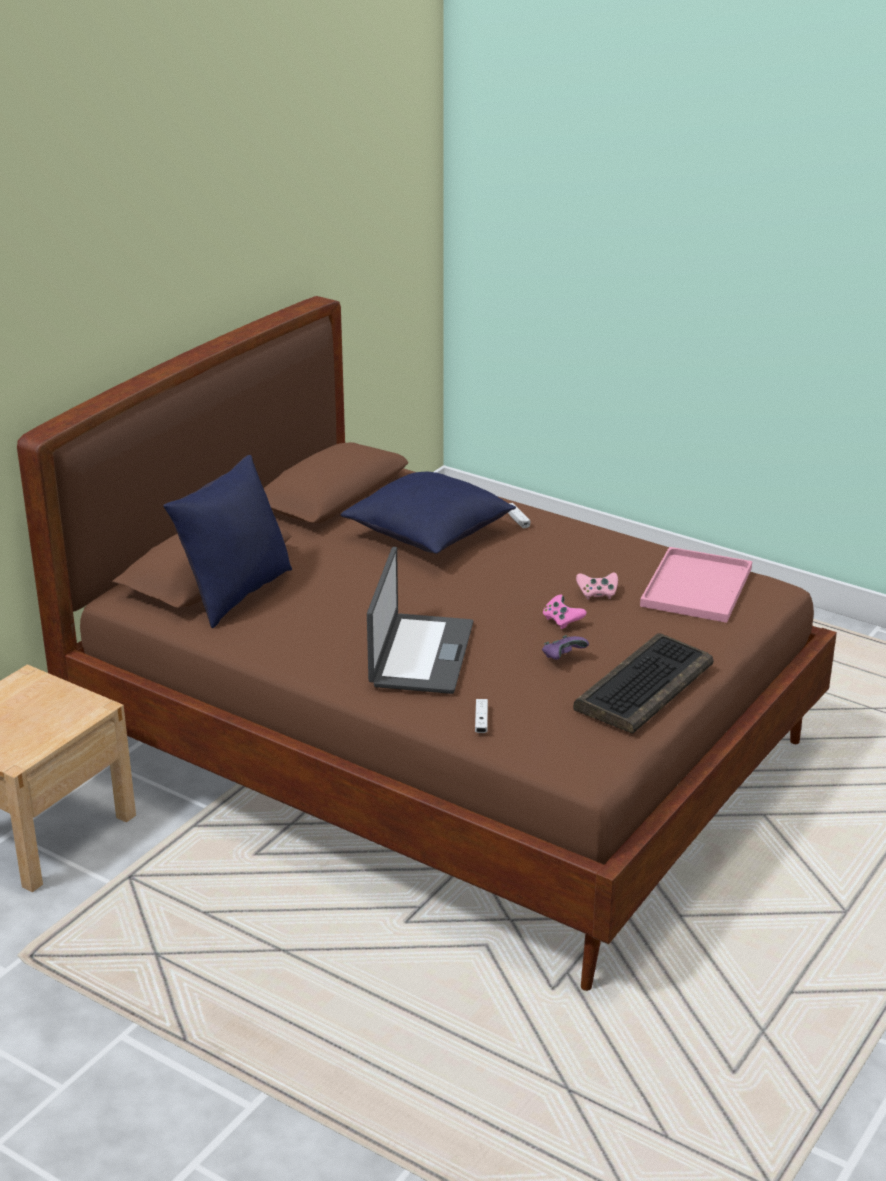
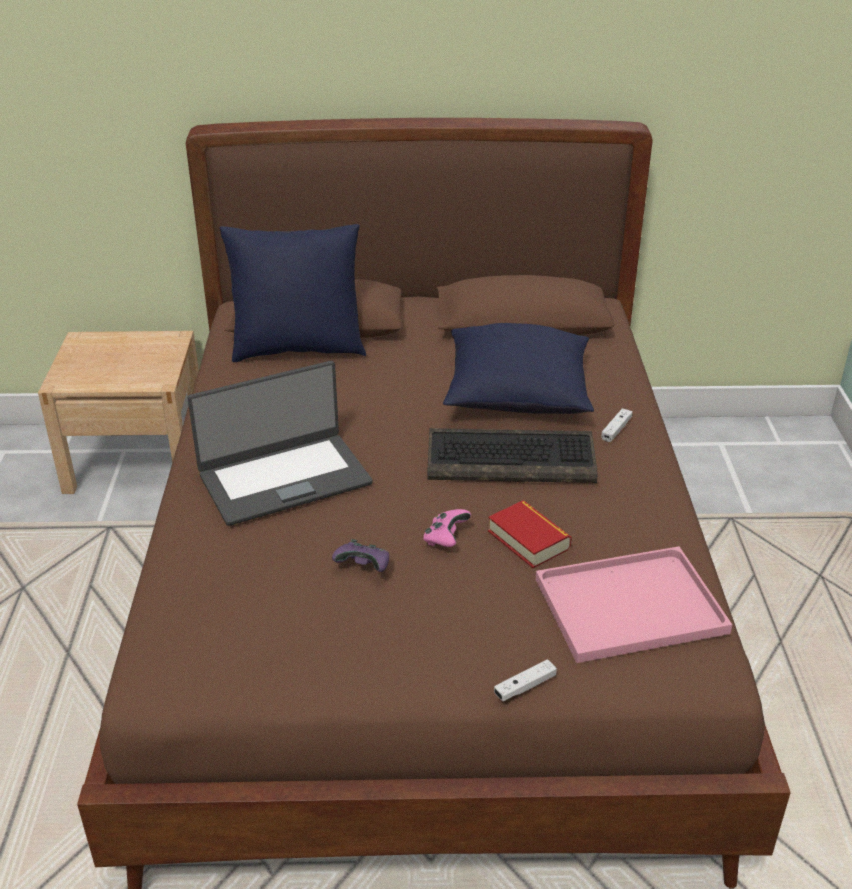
camera: 55 degrees right, 5 degrees up
white game controller [475,699,488,733] -> white game controller moved to [494,659,557,701]
keyboard [573,633,714,734] -> keyboard moved to [427,428,597,483]
pink game controller [576,573,618,600] -> book [488,501,572,568]

